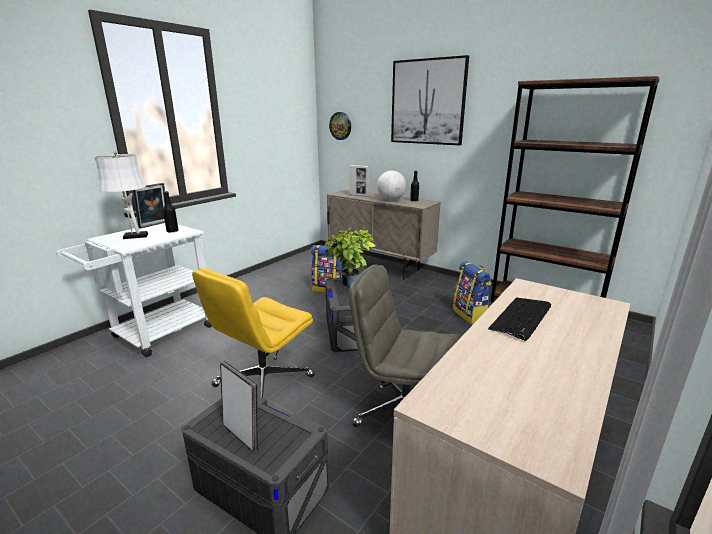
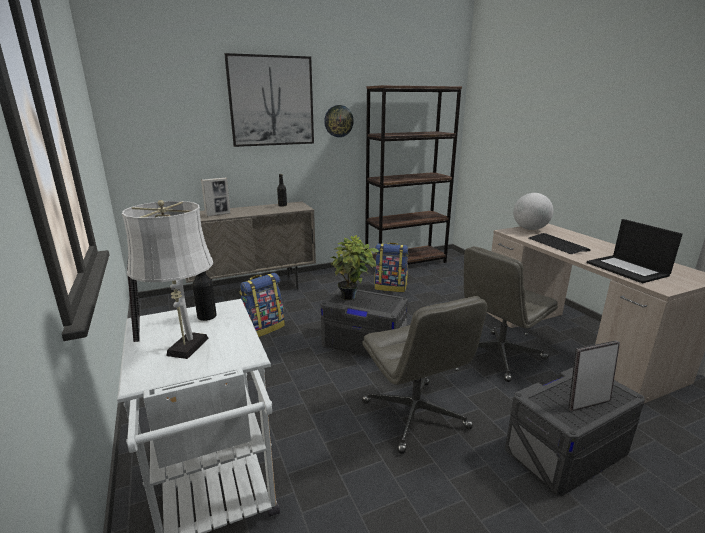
camera: 60 degrees left, 0 degrees up
yellow office chair [192,268,315,398] -> grey office chair [362,296,487,454]
wall clock [329,112,351,140] -> wall clock moved to [324,105,354,137]
globe [377,171,406,201] -> globe moved to [513,193,554,230]
none -> laptop [587,219,683,283]

